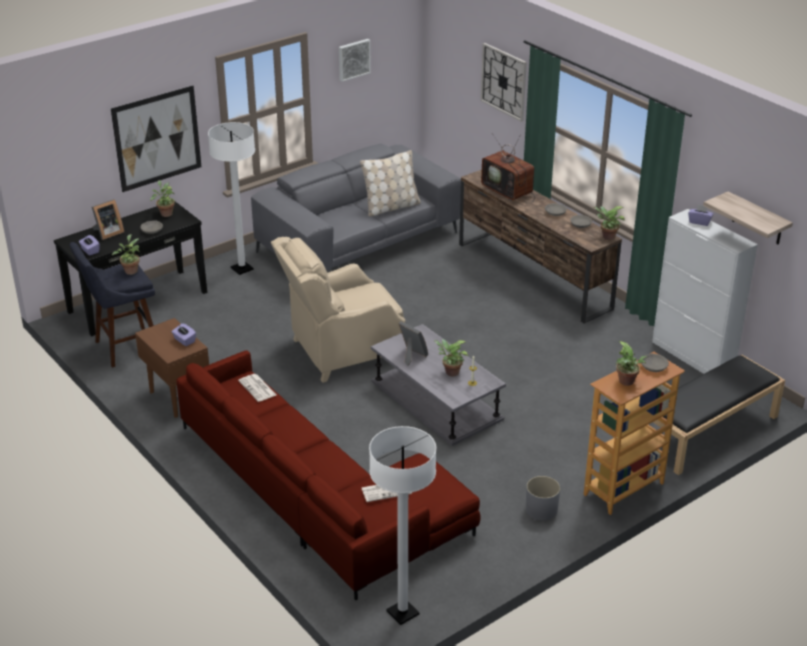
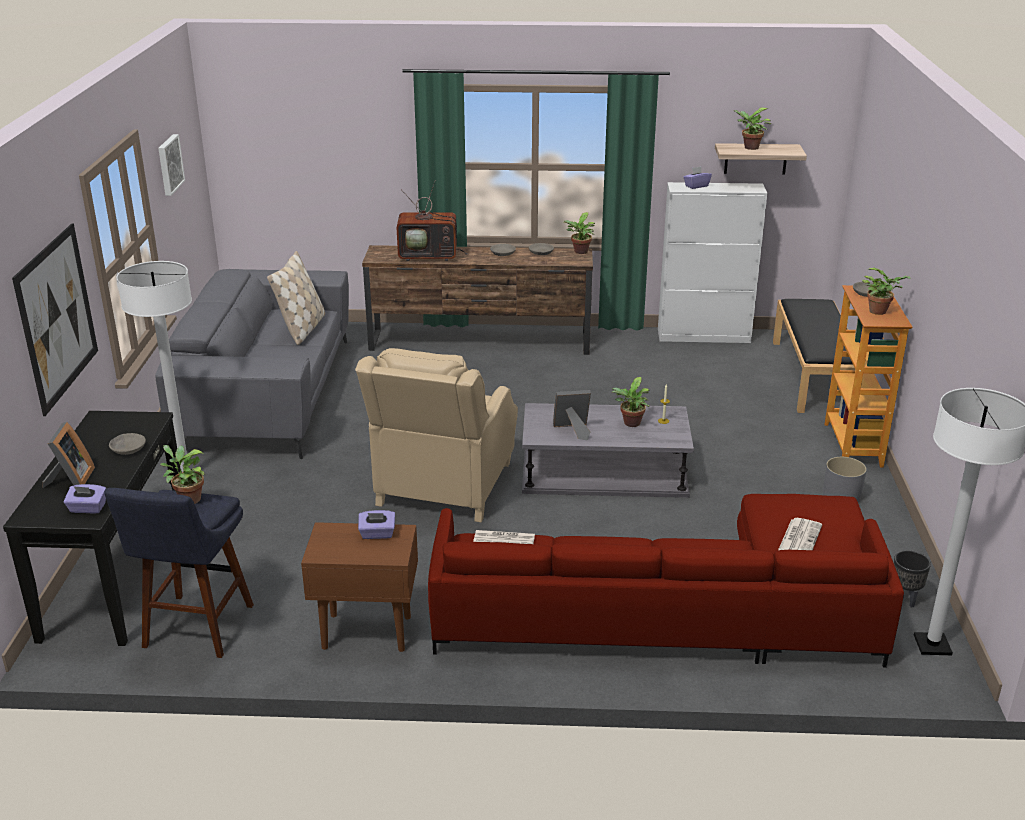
camera: 50 degrees left, 5 degrees down
potted plant [150,180,175,217] -> potted plant moved to [735,108,771,150]
wall clock [481,43,527,122] -> none
none -> black planter [894,551,931,608]

